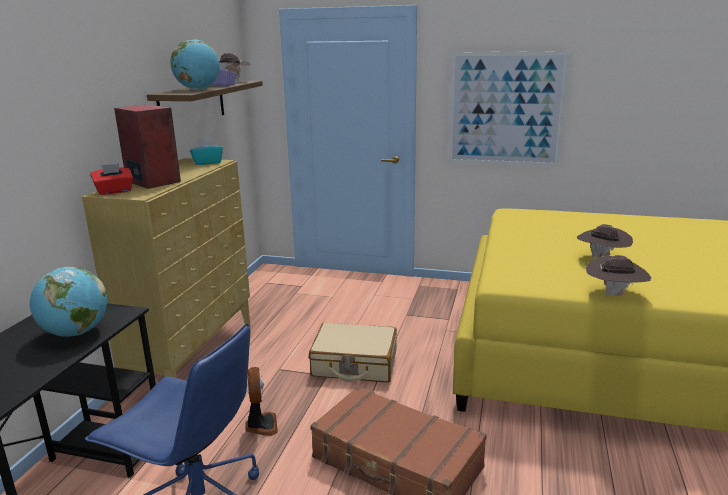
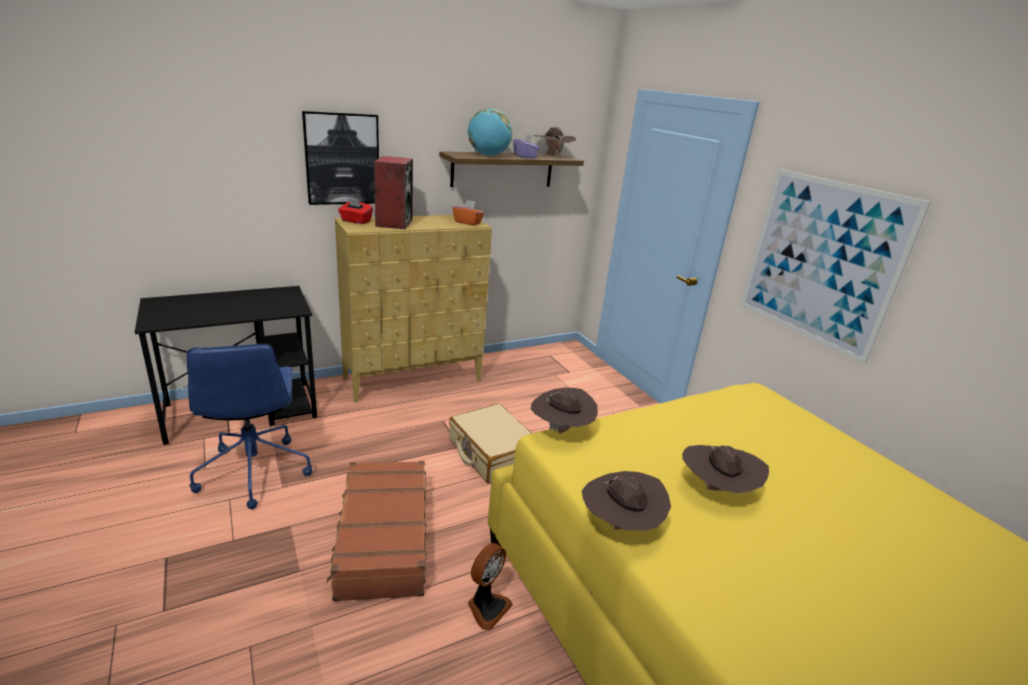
camera: 45 degrees right, 5 degrees up
globe [30,267,107,337] -> none
turquoise tissue box [190,138,223,165] -> orange tissue box [453,200,484,225]
fan [245,367,278,436] -> fan moved to [468,543,513,630]
none -> picture [302,111,379,205]
none -> brown hat [531,388,598,434]

